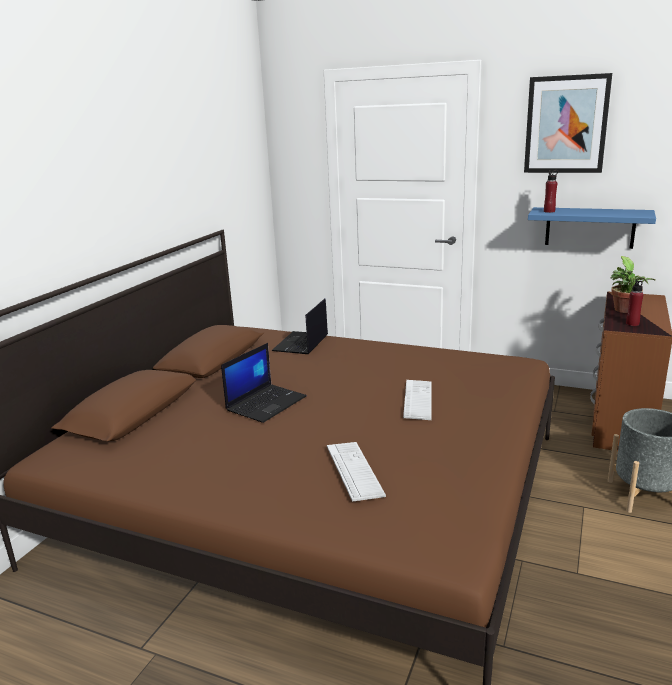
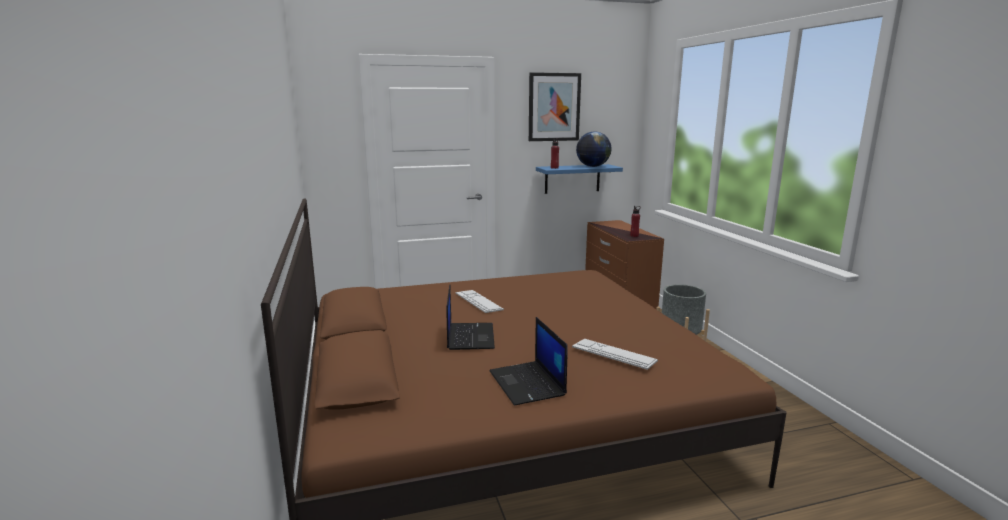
camera: 40 degrees left, 5 degrees down
laptop [272,298,328,354] -> laptop moved to [489,317,568,406]
keyboard [403,380,432,420] -> keyboard moved to [456,290,504,313]
potted plant [611,256,656,313] -> none
none -> globe [576,131,612,167]

